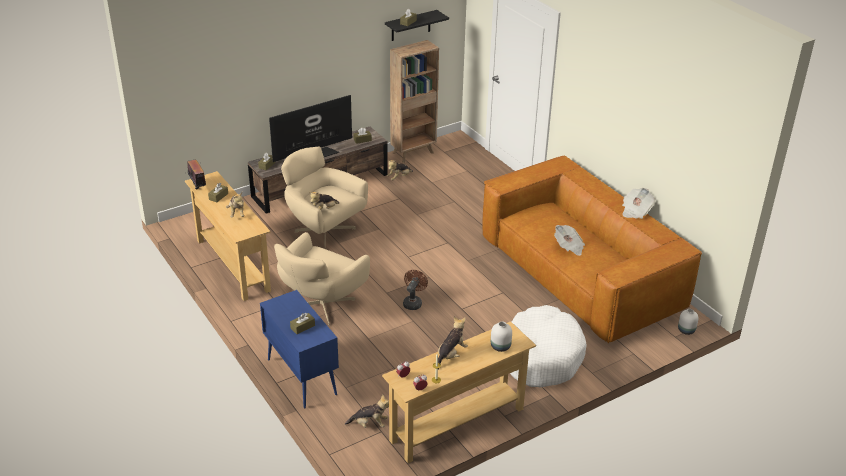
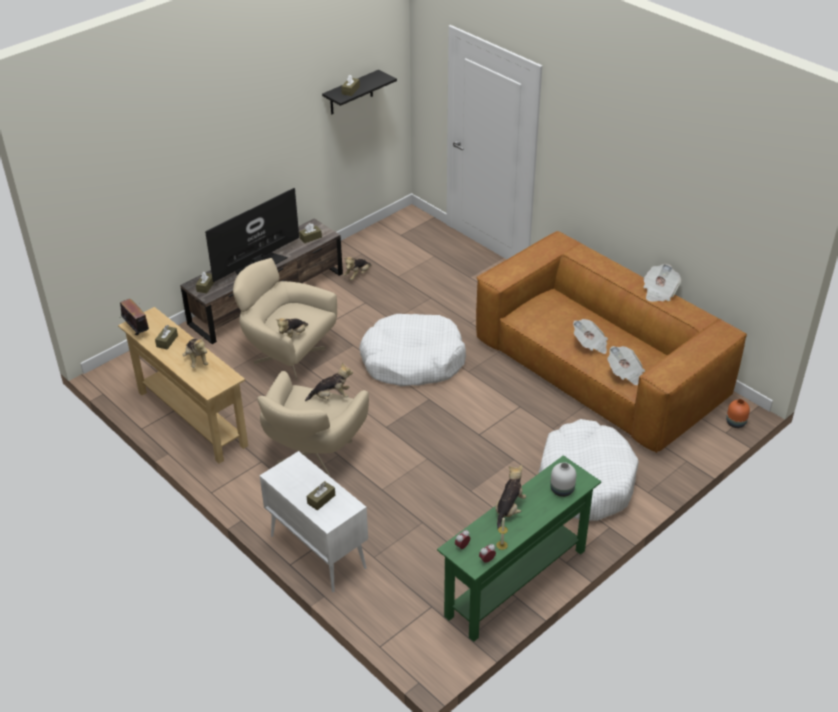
camera: 10 degrees left, 5 degrees up
blue cabinet [260,290,339,408] -> white cabinet [259,451,368,592]
plush toy [345,394,389,428] -> plush toy moved to [305,362,353,401]
beige console table [382,321,536,463] -> green console table [437,455,601,642]
brown bookcase [390,40,439,163] -> none
brown fan [403,270,428,310] -> none
white vase [678,309,699,335] -> orange vase [726,399,750,428]
none -> white dog bed [359,314,466,387]
none -> newspaper [607,346,645,385]

